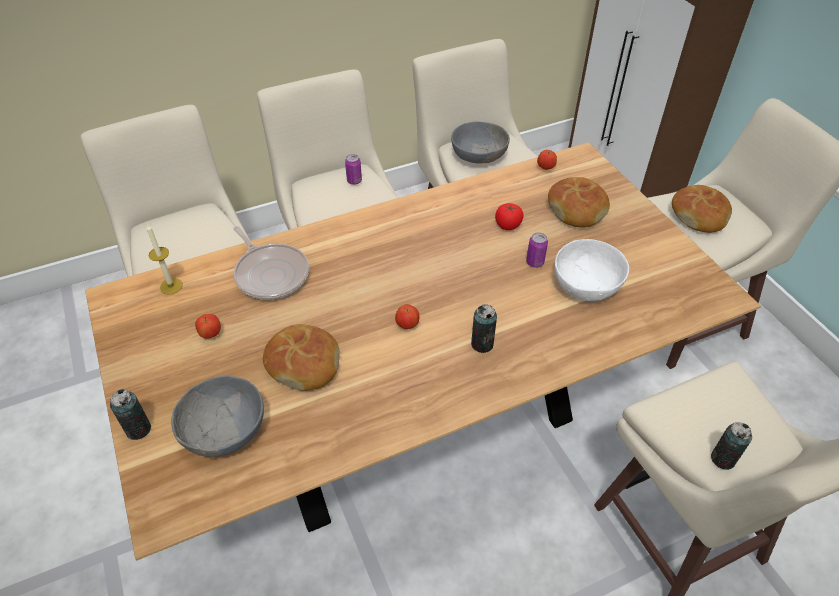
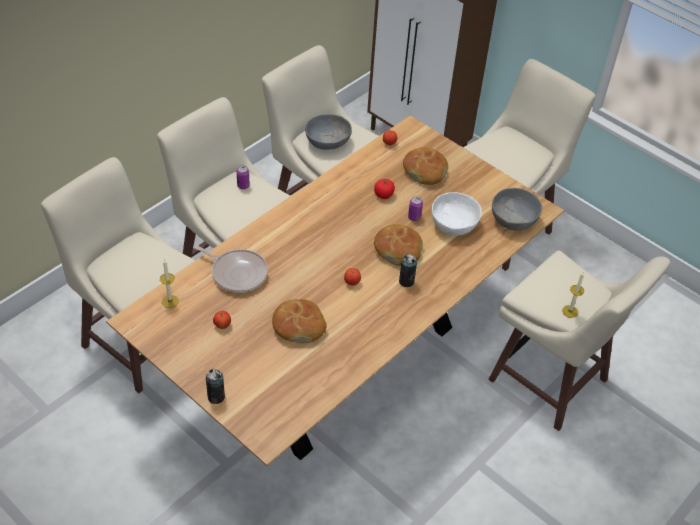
camera: 25 degrees left, 0 degrees up
grey bowl [171,376,264,457] -> grey bowl moved to [492,188,542,230]
bread [672,185,732,233] -> bread moved to [374,224,423,266]
can [711,422,752,470] -> candle [562,271,584,318]

